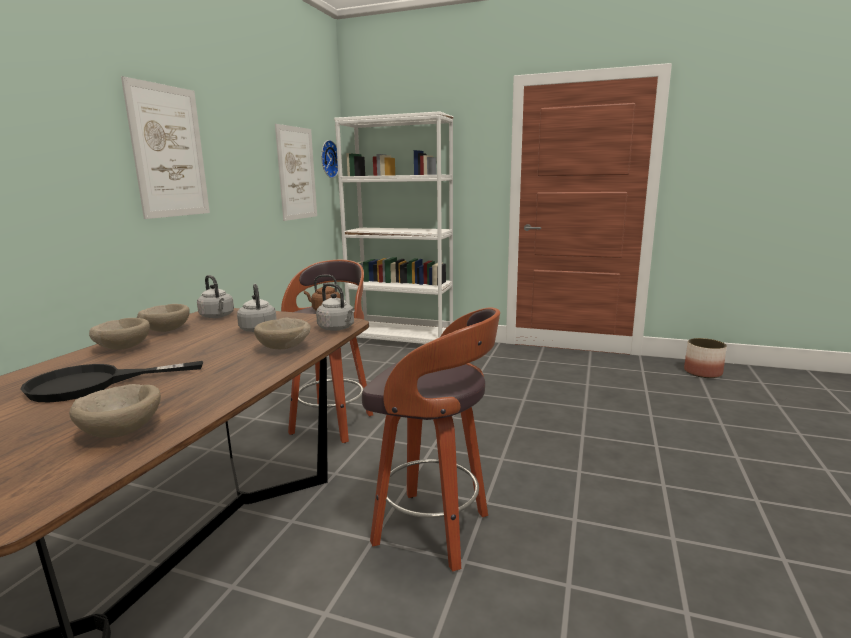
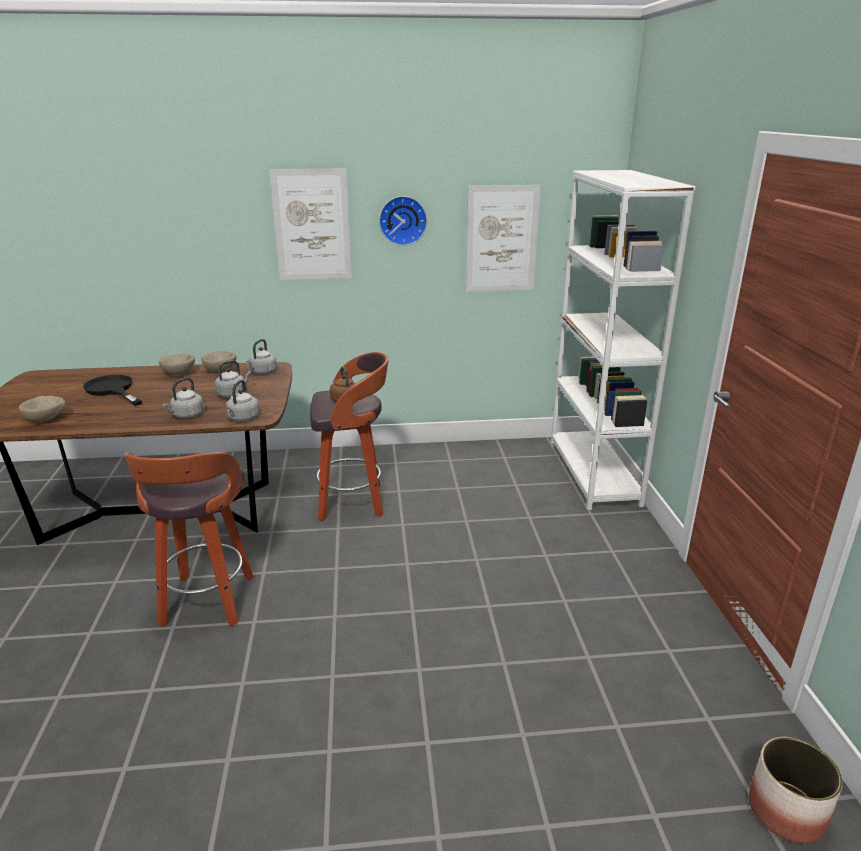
camera: 65 degrees right, 10 degrees up
beige bowl [254,317,311,349] -> grey kettle [162,377,204,418]
wall clock [321,140,338,178] -> wall clock moved to [379,196,427,246]

